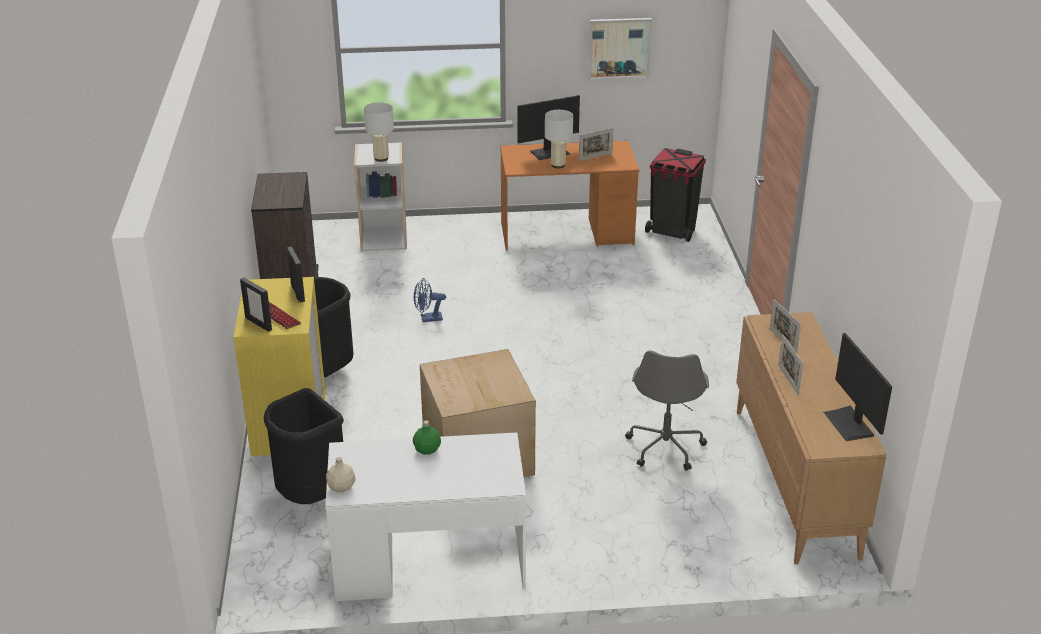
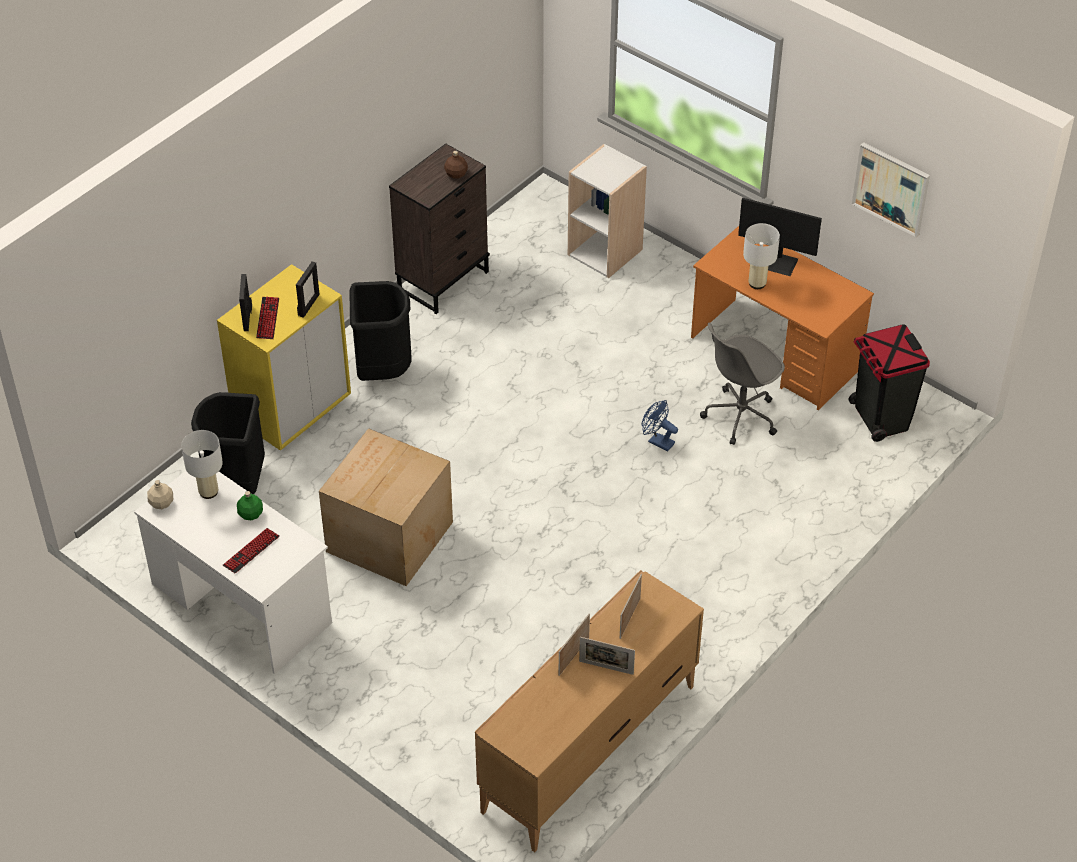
camera: 45 degrees right, 15 degrees up
white table lamp [364,102,394,162] -> white table lamp moved to [181,430,223,499]
blue fan [414,278,446,322] -> blue fan moved to [641,400,678,451]
picture frame [579,128,613,161] -> picture frame moved to [579,637,635,675]
grey office chair [625,351,709,471] -> grey office chair moved to [700,323,785,445]
monitor [823,333,892,441] -> none
none -> keyboard [223,528,280,573]
none -> brown bottle [444,151,468,179]

